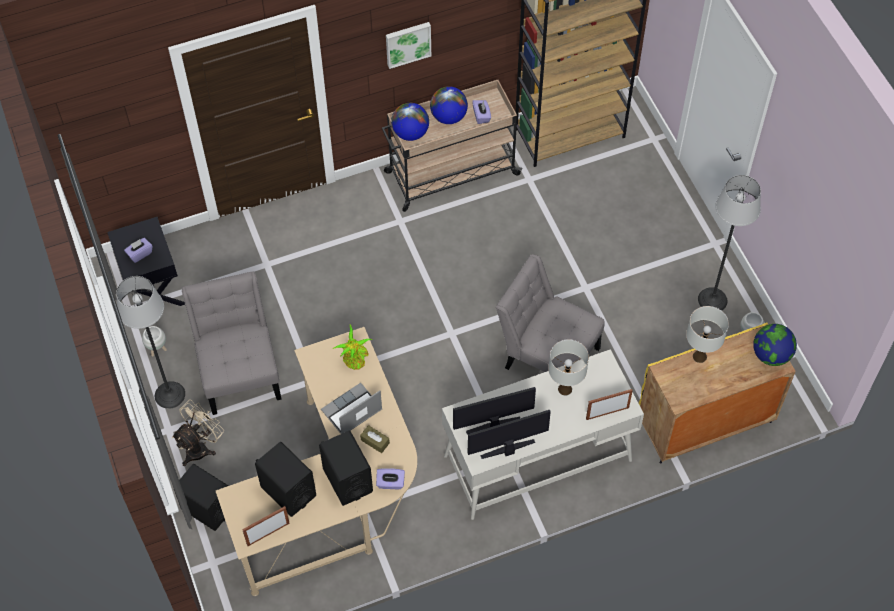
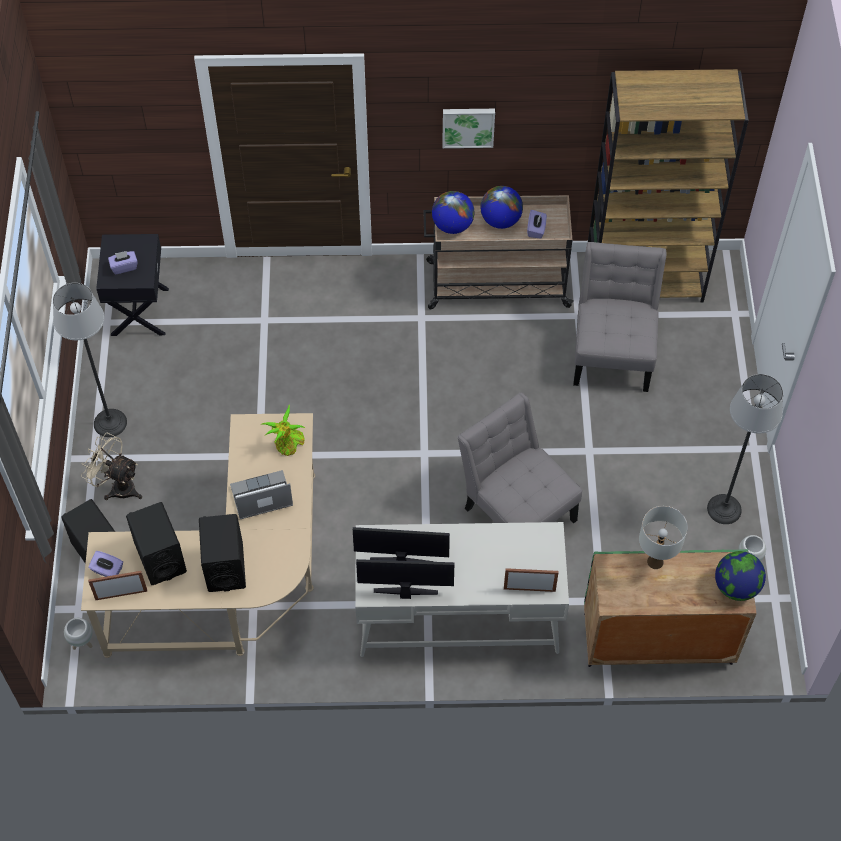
camera: 20 degrees right, 0 degrees up
white planter [142,326,167,357] -> white planter moved to [64,618,93,650]
beige fan [172,400,224,466] -> beige fan turned 120 degrees counterclockwise [81,433,142,500]
grey chair [182,271,282,415] -> grey chair moved to [573,242,666,392]
brown tissue box [360,425,390,453] -> none
purple tissue box [376,468,405,489] -> purple tissue box moved to [88,551,123,577]
white table lamp [549,339,589,396] -> none
yellow cabinet [639,323,796,464] -> green cabinet [584,549,756,667]

